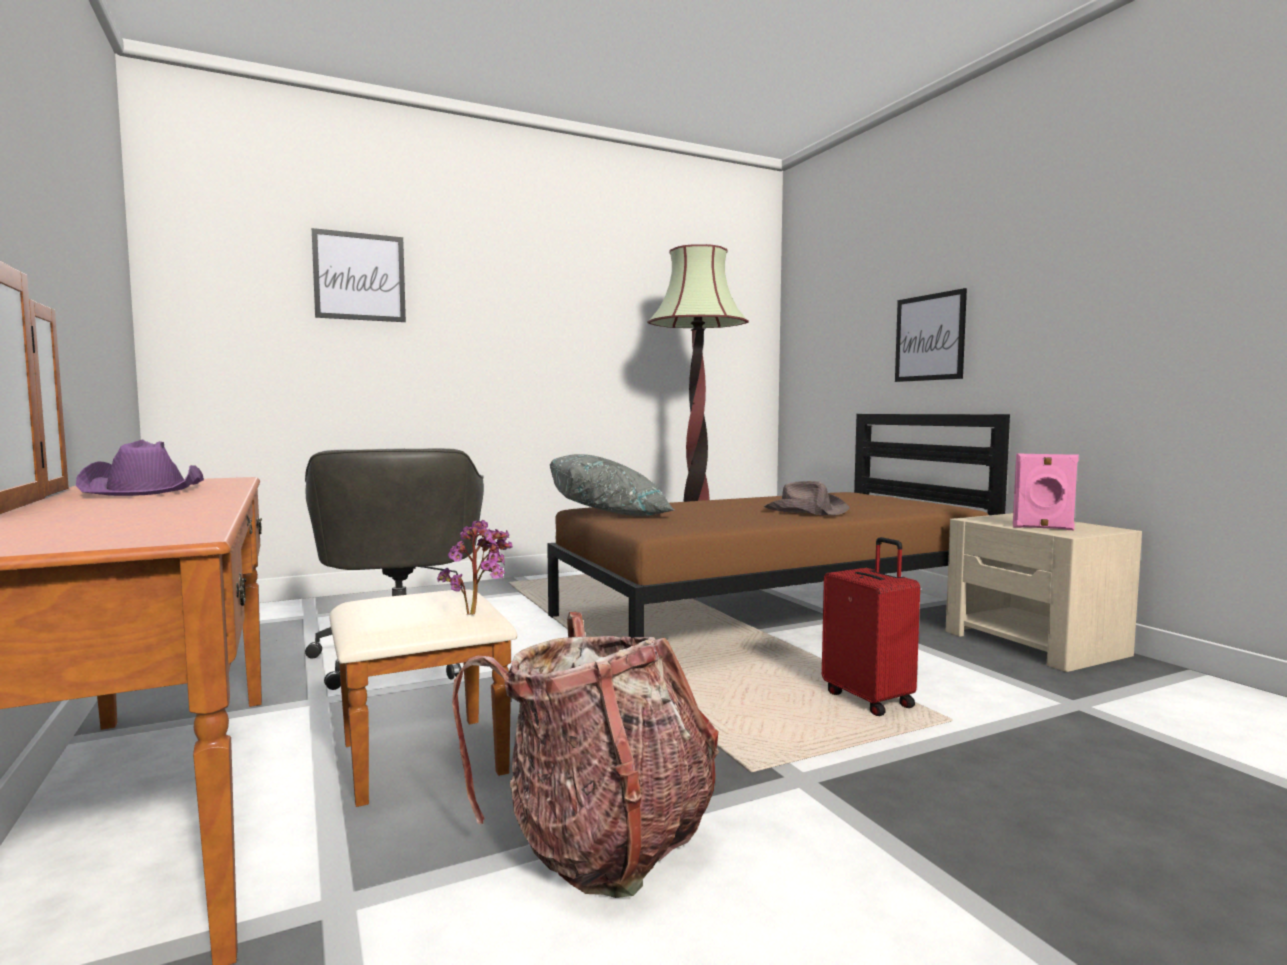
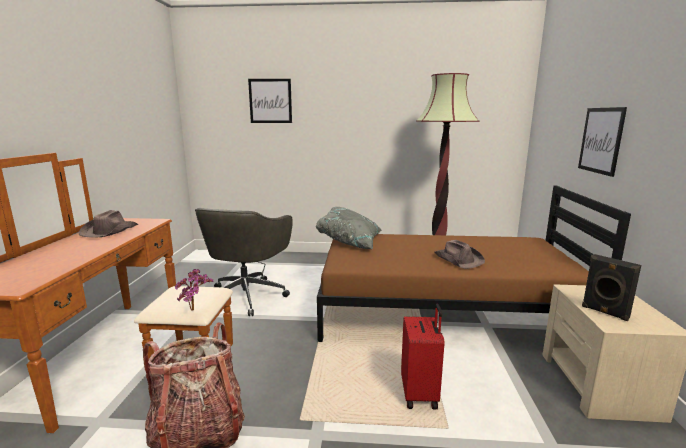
camera: 30 degrees right, 10 degrees up
purple hat [76,440,204,496] -> brown hat [79,210,138,238]
pink speaker [1013,453,1079,530] -> black speaker [582,254,641,321]

